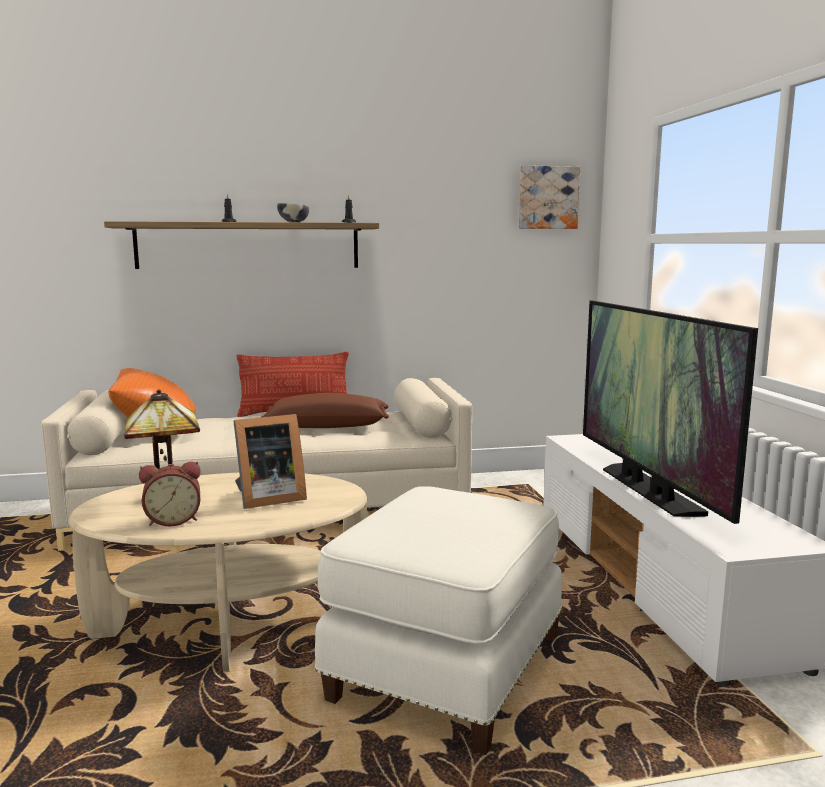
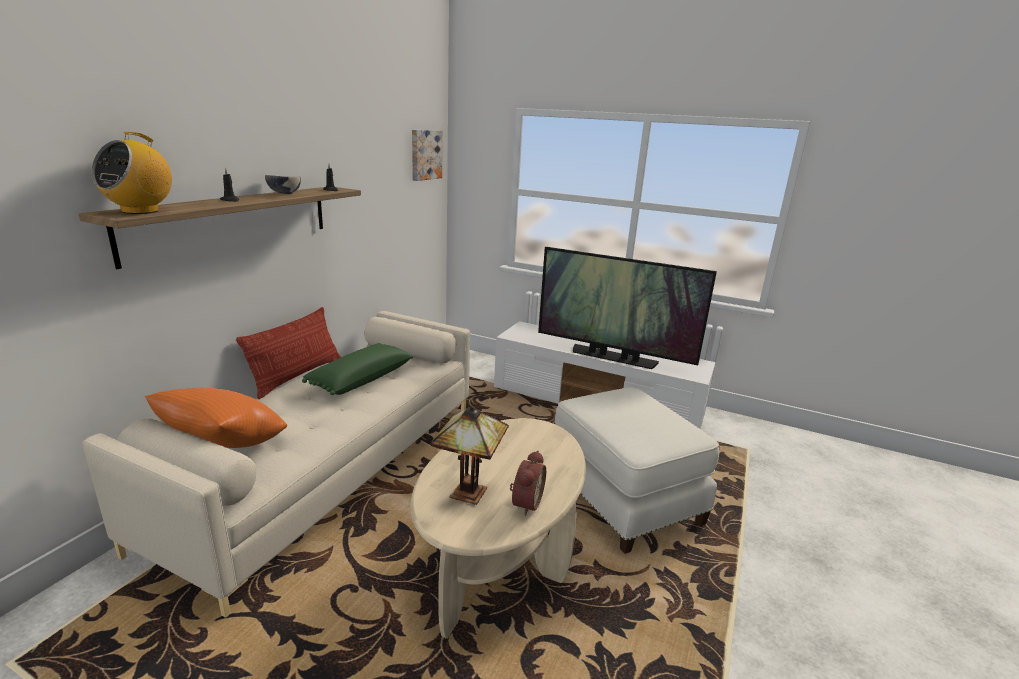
camera: 55 degrees left, 10 degrees up
picture frame [234,414,307,509] -> none
brown pillow [262,393,389,428] -> green pillow [302,343,413,395]
none -> radio [91,132,172,214]

